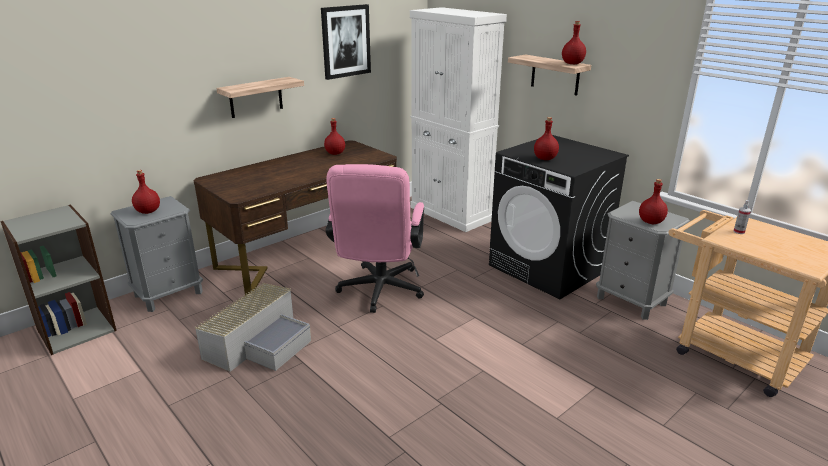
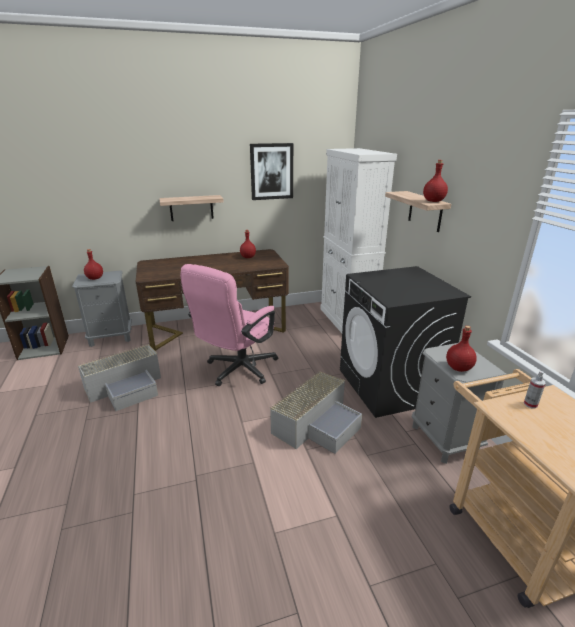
camera: 25 degrees right, 0 degrees up
red bottle [534,117,559,160] -> none
none -> grey storage box [270,371,362,454]

